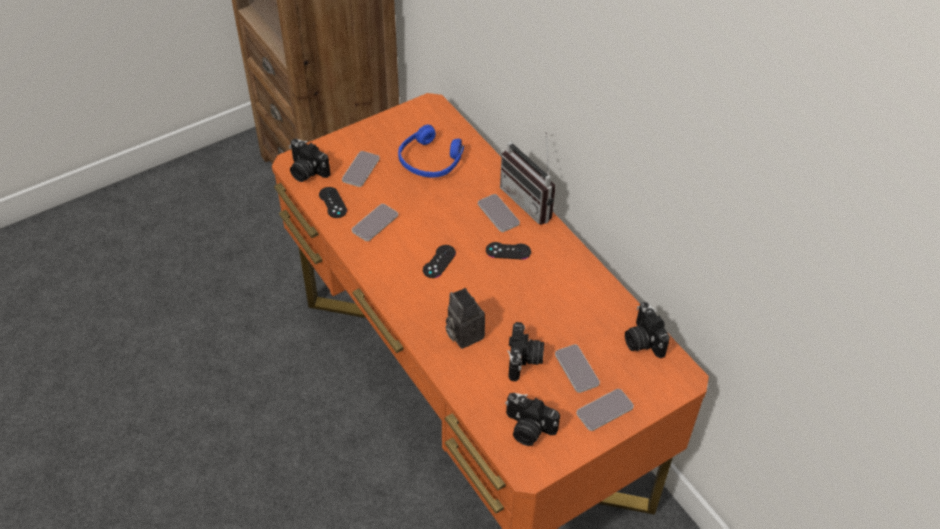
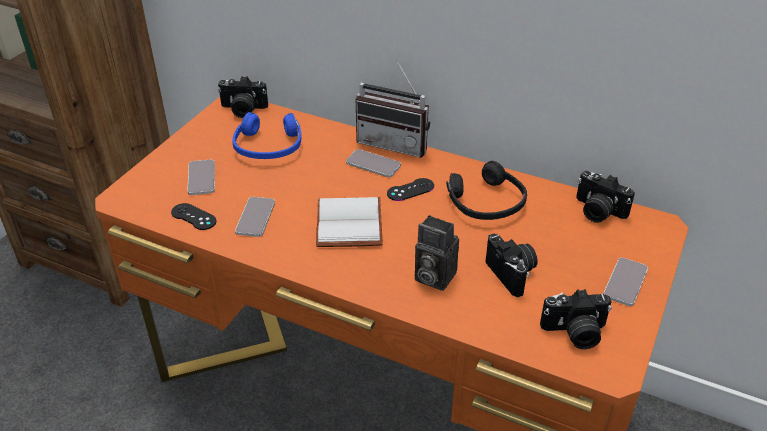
camera: 30 degrees left, 10 degrees down
camera [289,139,331,182] -> camera moved to [218,76,268,118]
black game controller [423,245,456,278] -> white book [316,197,383,247]
phone [555,344,600,393] -> none
none -> black headphones [446,161,527,220]

